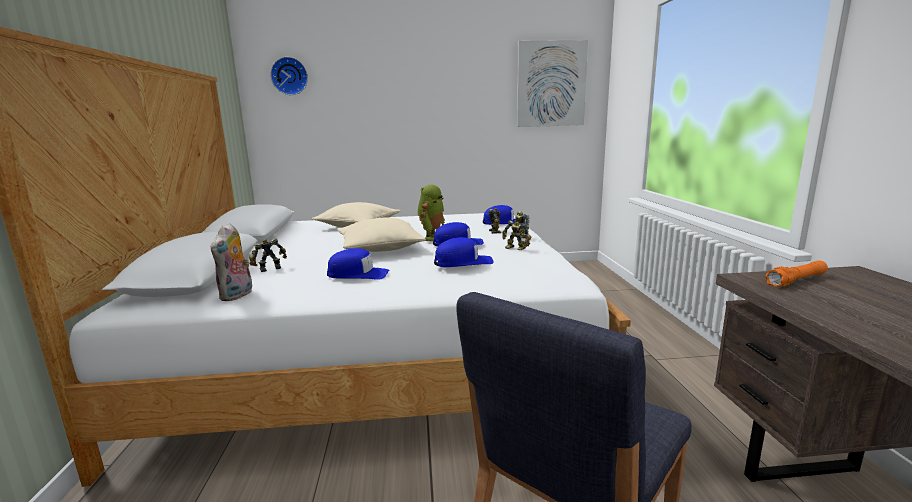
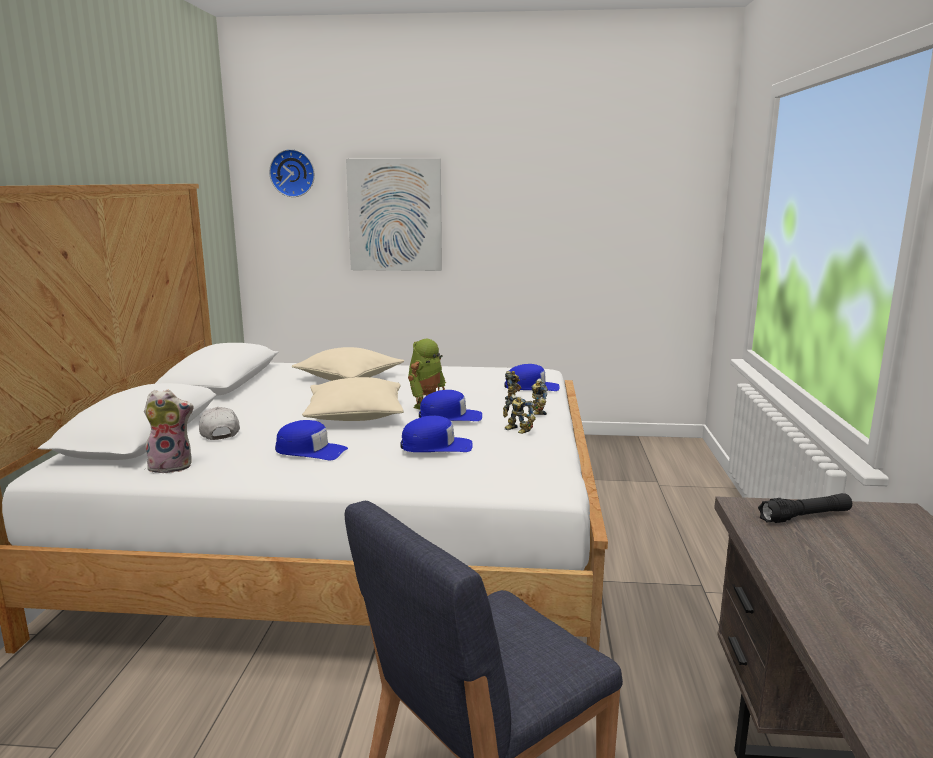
camera: 10 degrees right, 0 degrees up
plush toy [211,223,253,301] -> plush toy turned 120 degrees counterclockwise [143,390,194,473]
toy robot [249,239,287,272] -> white cap [199,407,240,440]
picture [517,40,588,127] -> picture moved to [346,159,442,271]
orange flashlight [765,260,828,287] -> black flashlight [758,493,852,523]

